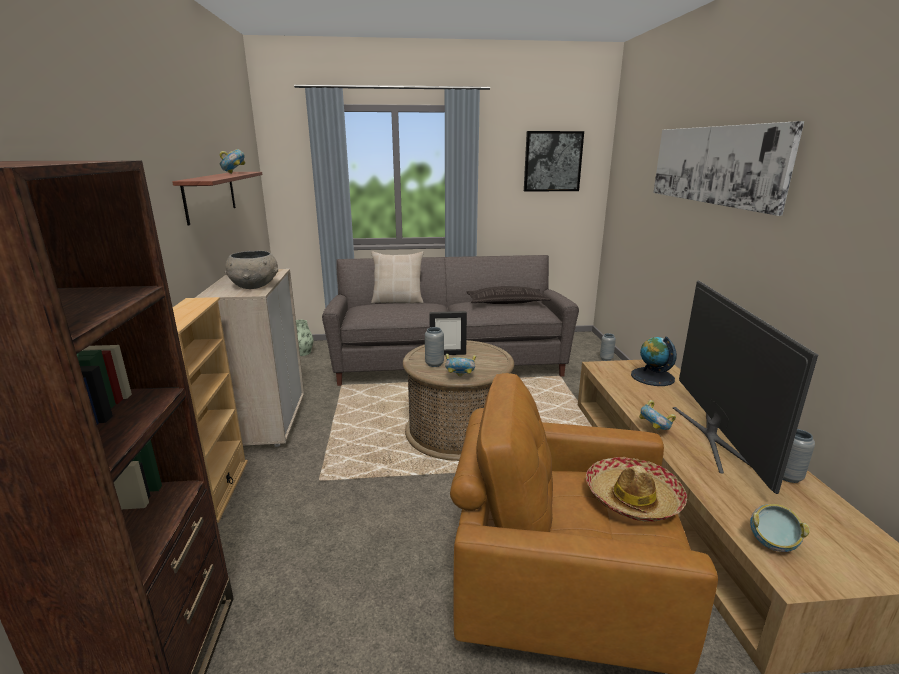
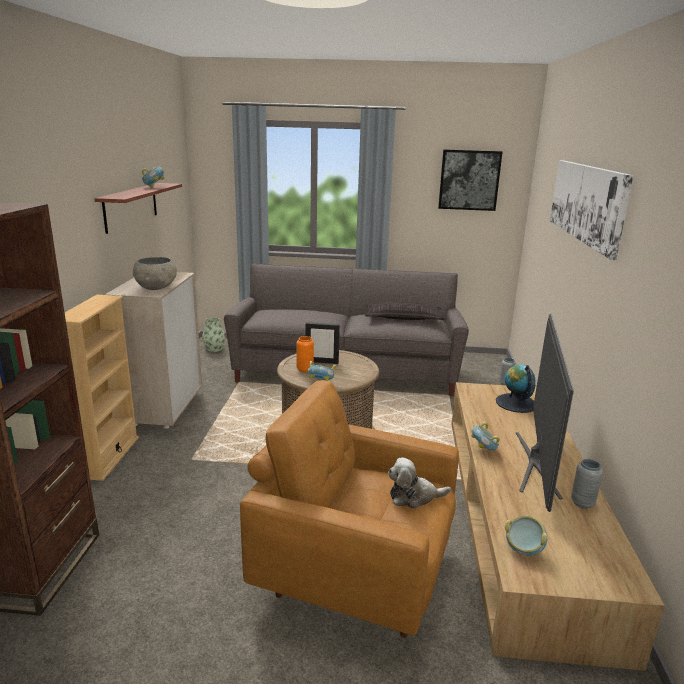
camera: 10 degrees right, 0 degrees up
beige pillow [371,251,424,304] -> none
grey vase [425,327,444,367] -> orange vase [296,336,314,372]
hat [586,457,687,522] -> plush toy [388,457,451,509]

